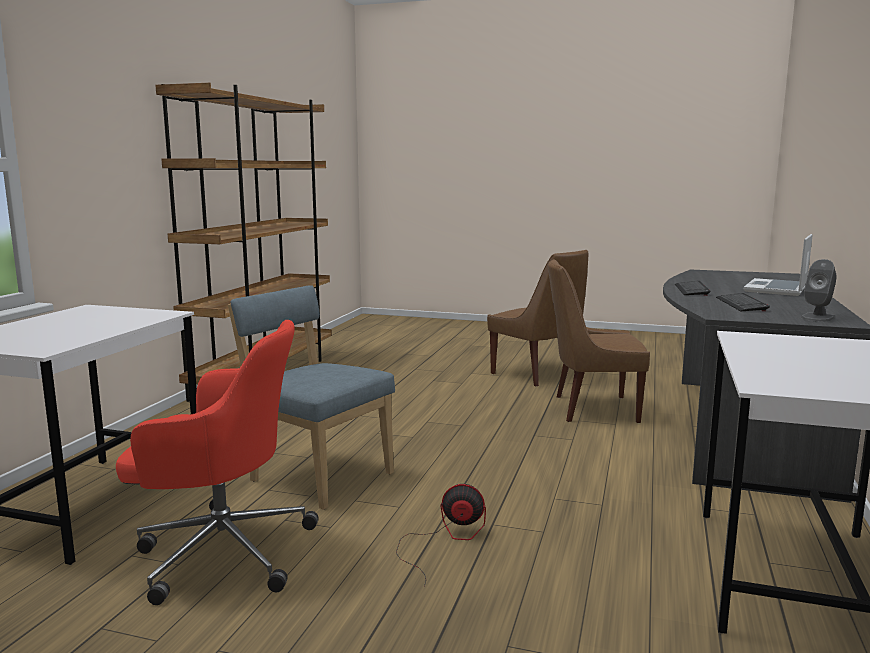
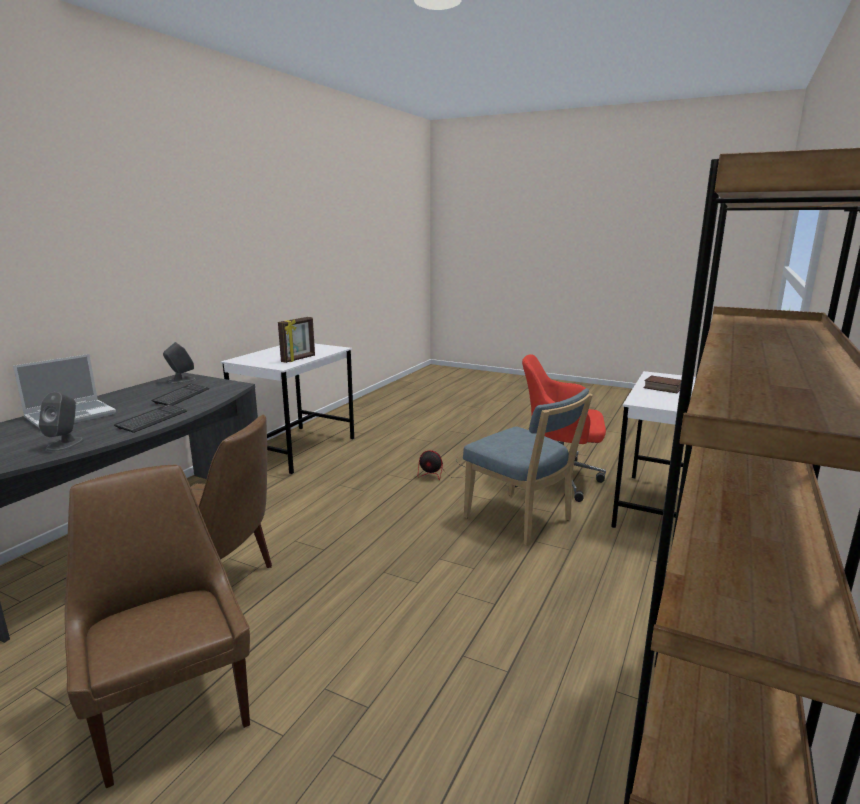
camera: 170 degrees left, 5 degrees up
none -> grey speaker [39,392,84,452]
none -> picture frame [278,317,315,363]
none -> book [644,375,681,393]

